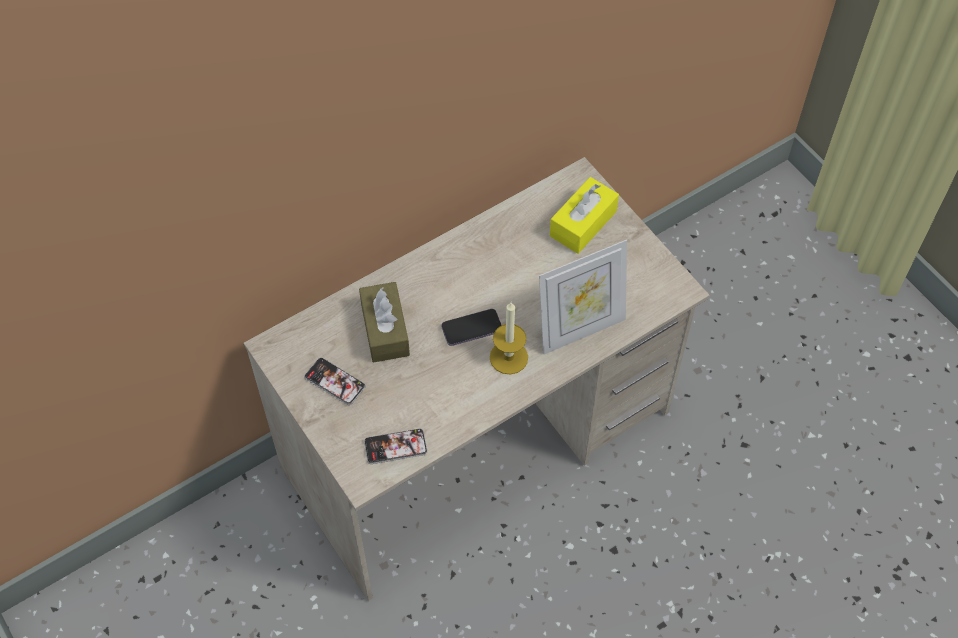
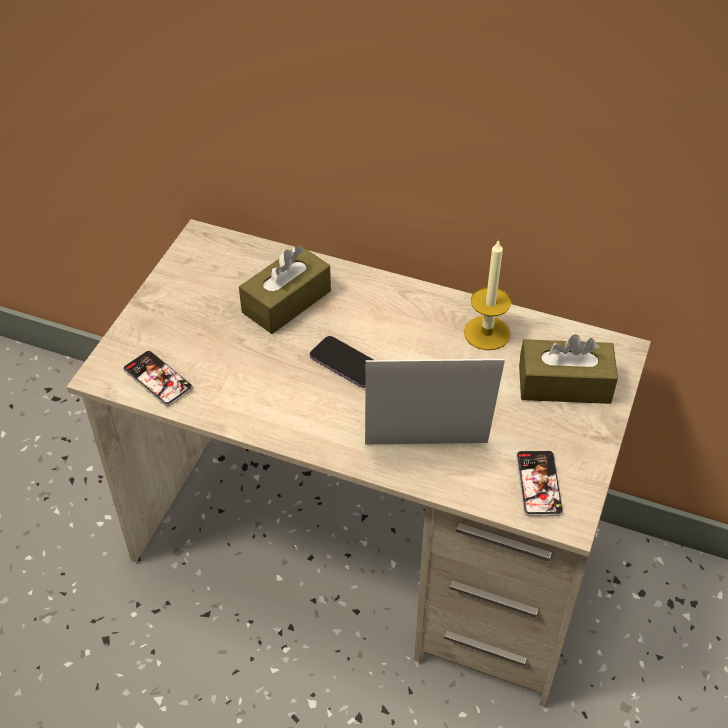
camera: 55 degrees right, 10 degrees down
phone [304,358,366,405] -> phone moved to [516,451,563,516]
candle [490,302,528,375] -> candle moved to [464,239,512,350]
picture frame [539,240,627,355] -> picture frame turned 150 degrees clockwise [365,359,505,444]
yellow tissue box [550,177,619,254] -> brown tissue box [519,334,618,404]

